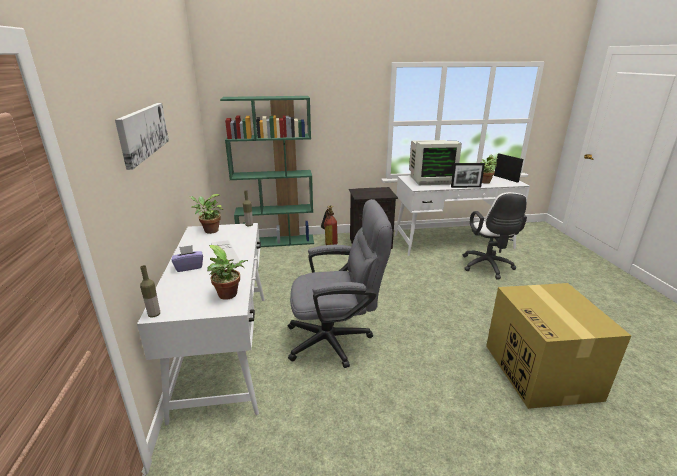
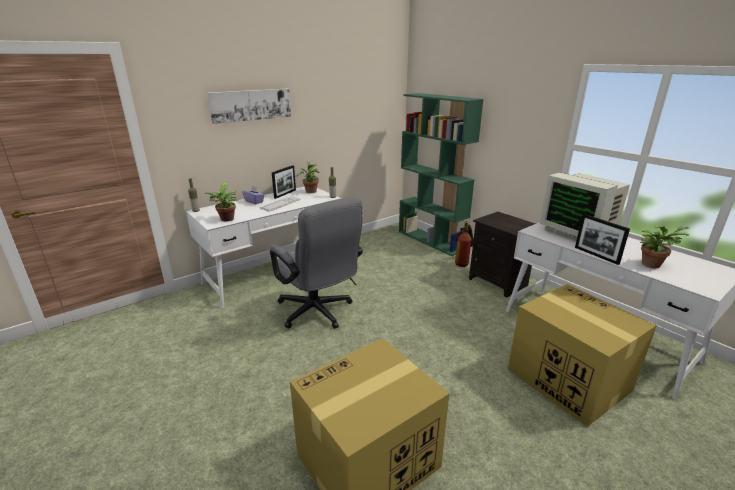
camera: 60 degrees right, 0 degrees up
white office chair [463,192,527,279] -> cardboard box [508,284,657,427]
picture frame [494,153,523,183] -> picture frame moved to [272,165,296,199]

